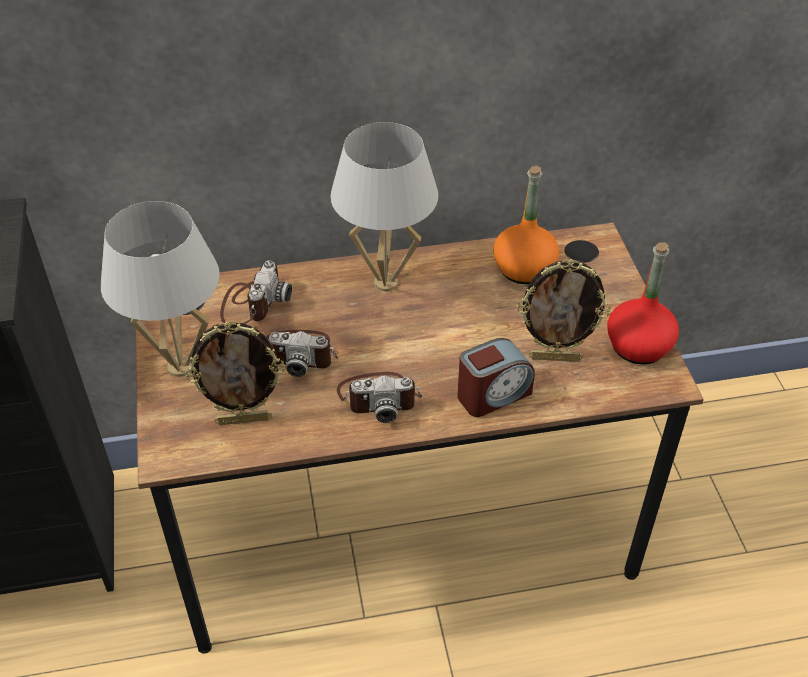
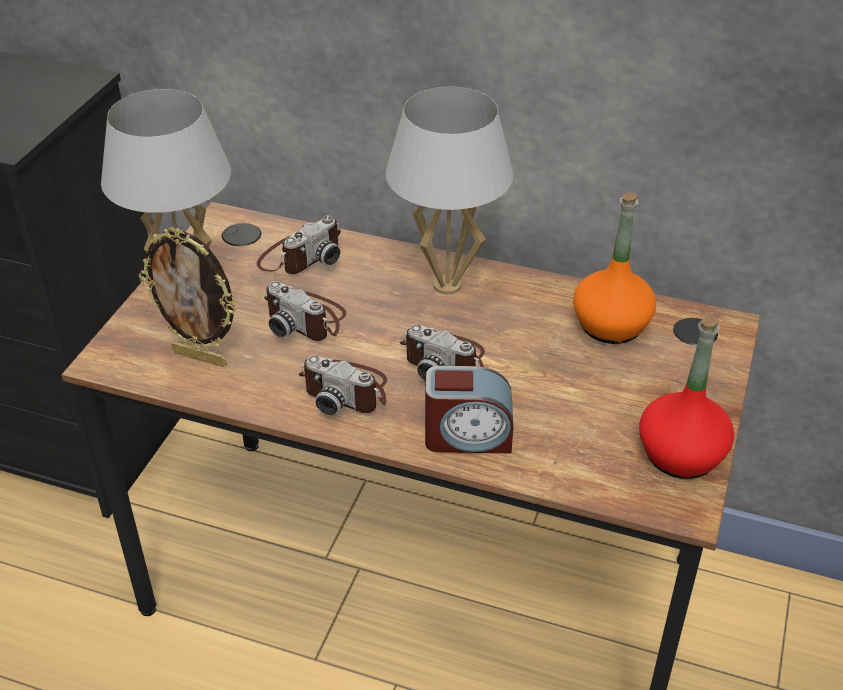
camera: 30 degrees right, 5 degrees down
picture frame [517,259,611,362] -> none
none -> camera [399,324,485,381]

